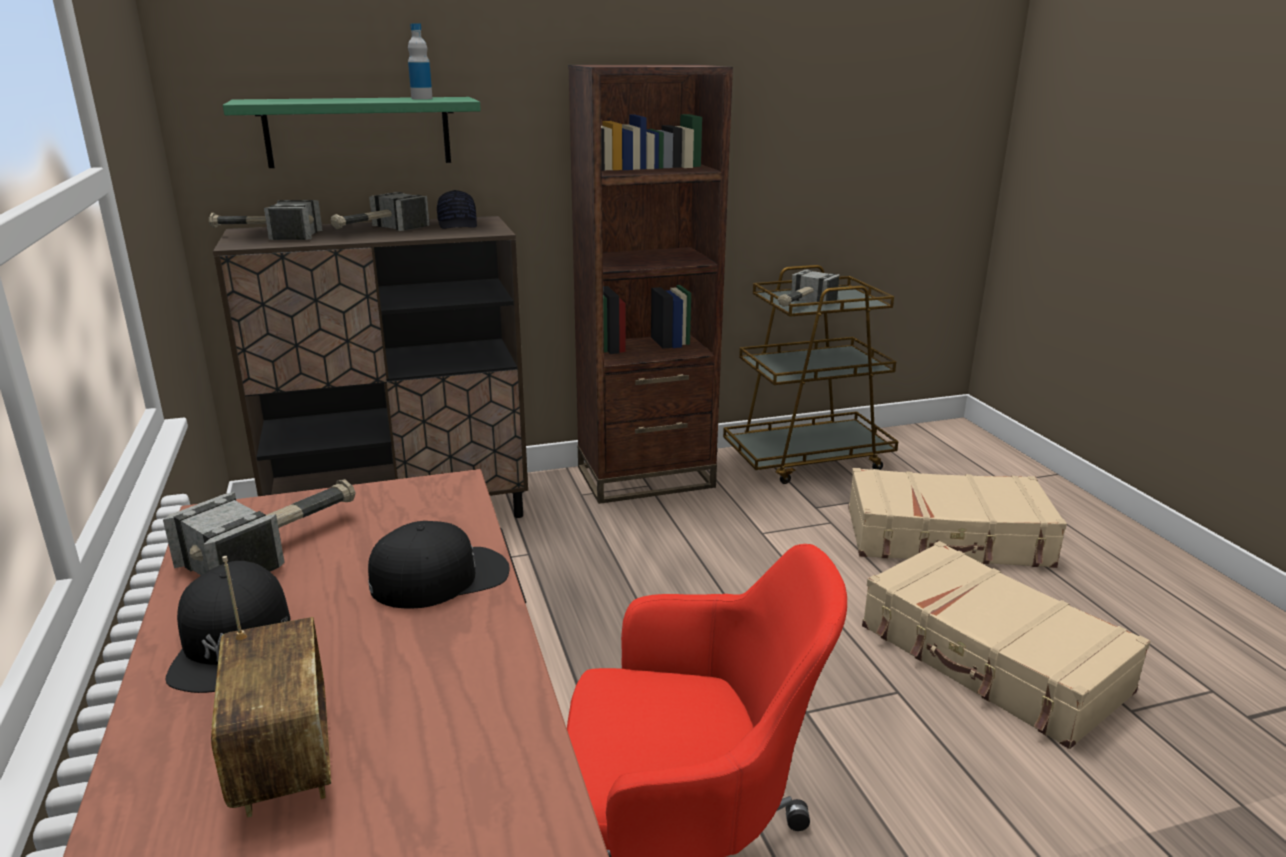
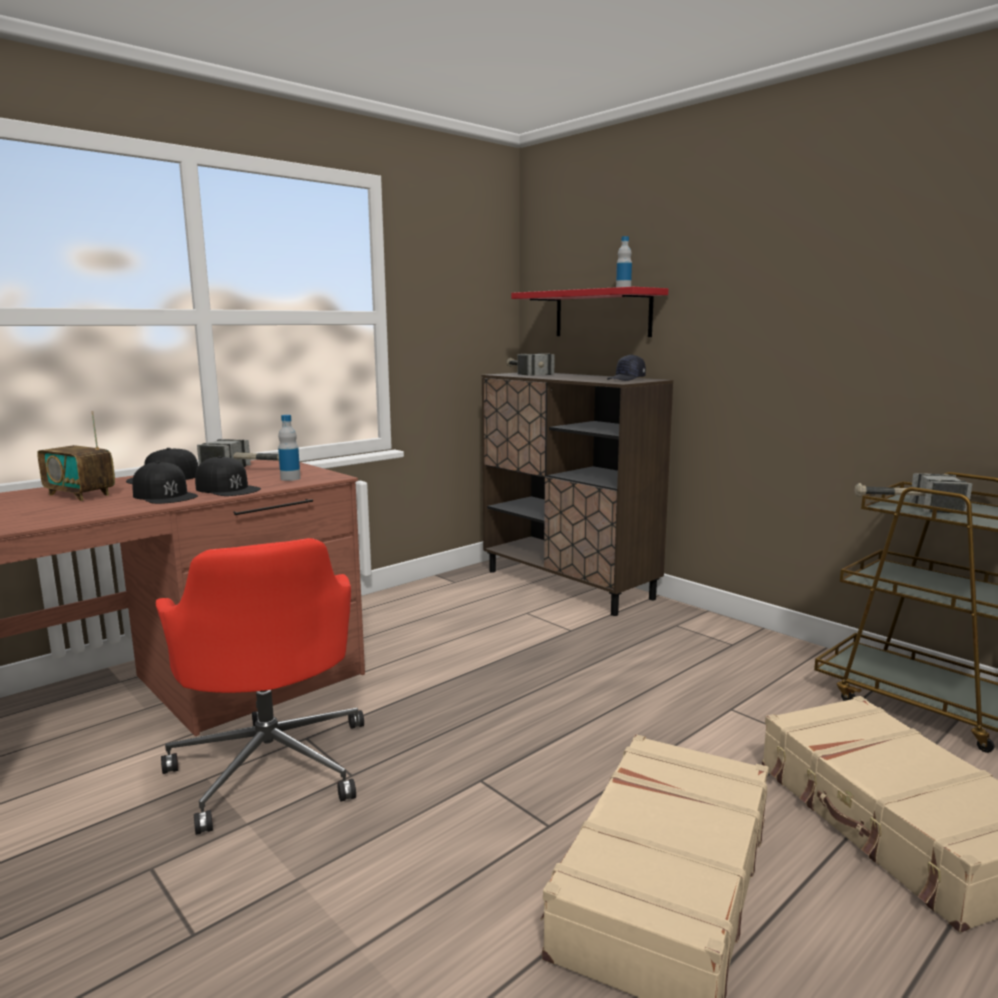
camera: 65 degrees right, 10 degrees down
radio [211,556,331,818] -> radio turned 75 degrees clockwise [37,411,115,501]
green shelf [223,97,481,168] -> red shelf [511,287,668,337]
hammer [331,192,429,231] -> none
brown bookcase [568,65,733,504] -> none
none -> black cap [132,461,198,504]
none -> bottle [278,415,300,481]

